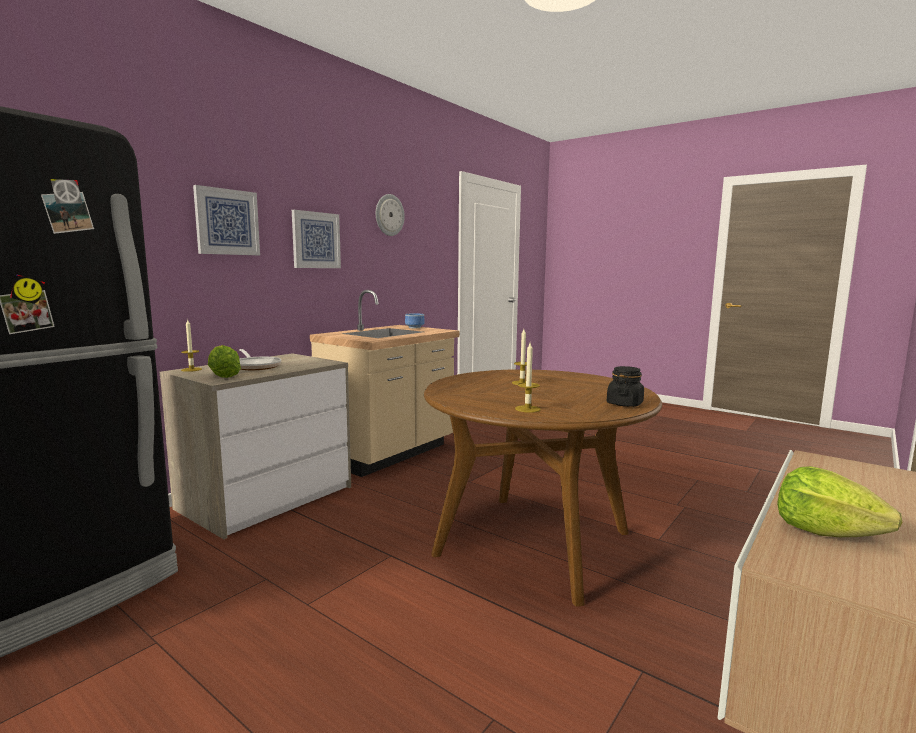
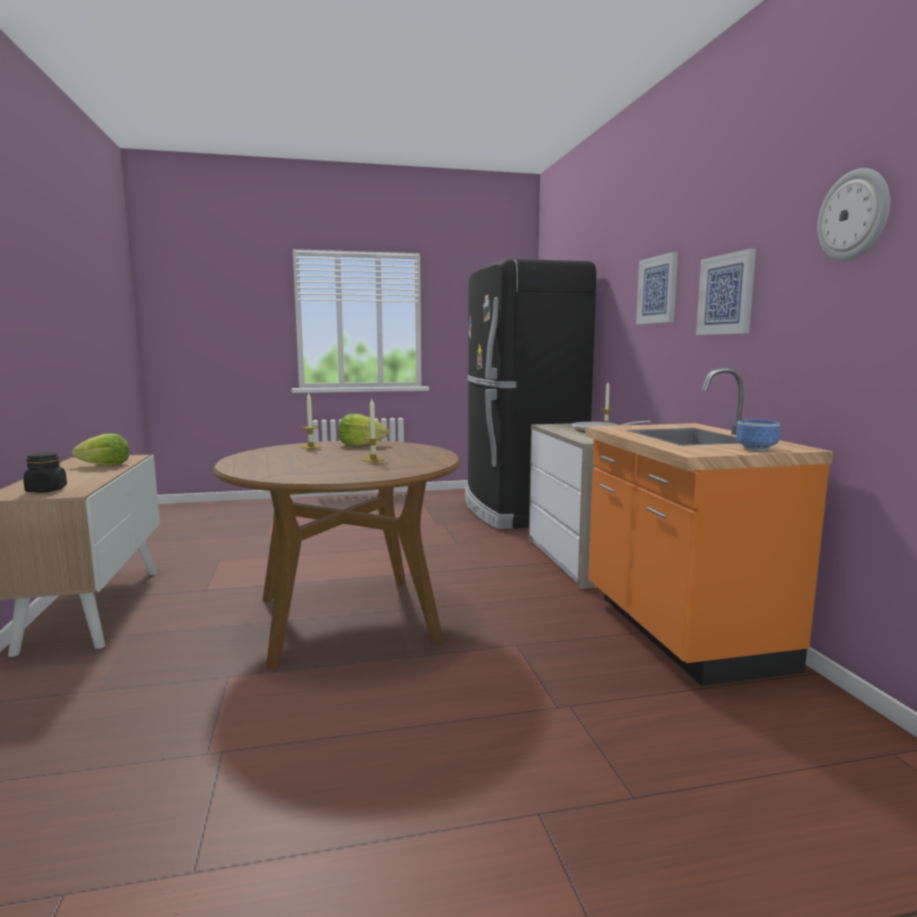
camera: 130 degrees right, 0 degrees up
lettuce [208,345,241,378] -> lettuce moved to [338,414,389,446]
beige counter [310,290,459,477] -> orange counter [585,368,833,686]
black jar [607,366,644,407] -> black jar moved to [23,452,67,492]

